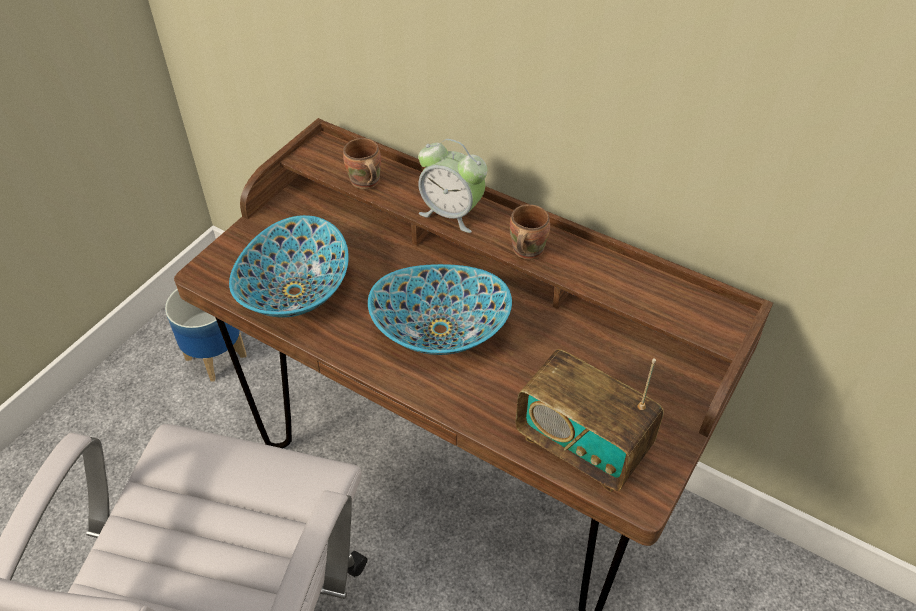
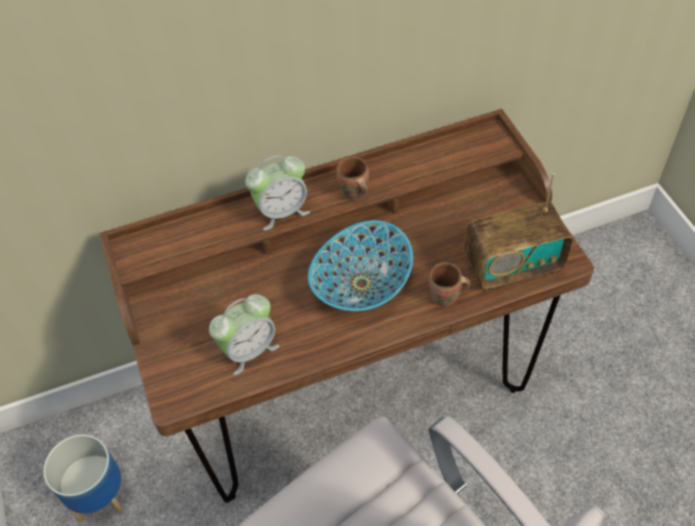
camera: 50 degrees left, 5 degrees up
bowl [229,215,349,318] -> alarm clock [209,294,280,375]
brown mug [343,138,381,189] -> brown mug moved to [429,262,471,307]

